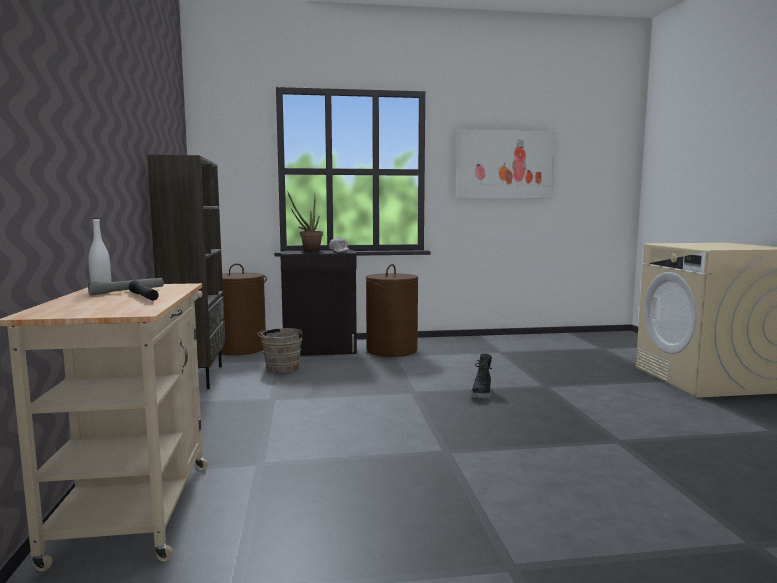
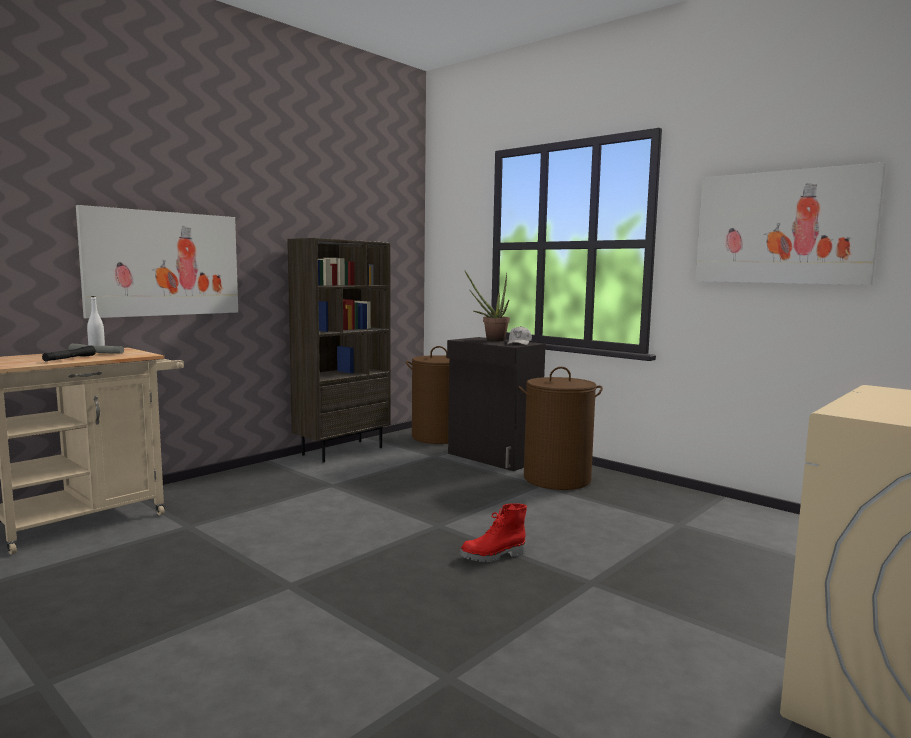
camera: 50 degrees right, 0 degrees up
brown bucket [258,328,303,373] -> none
black boot [471,353,492,398] -> red boot [459,503,527,562]
none -> picture [76,205,238,318]

